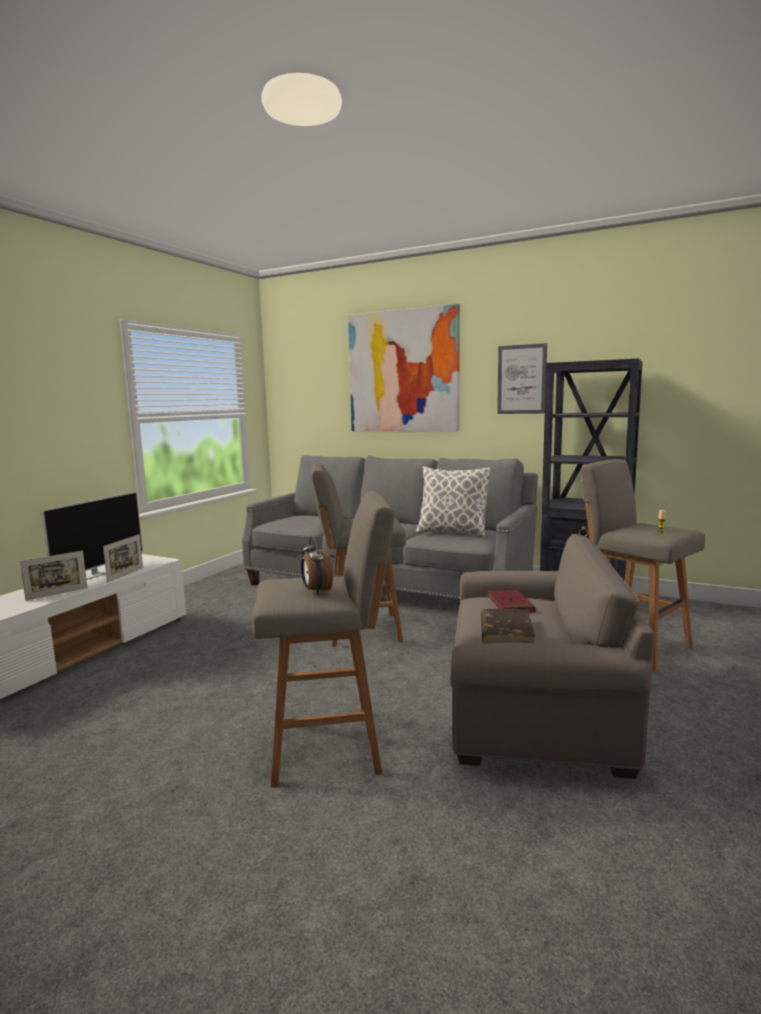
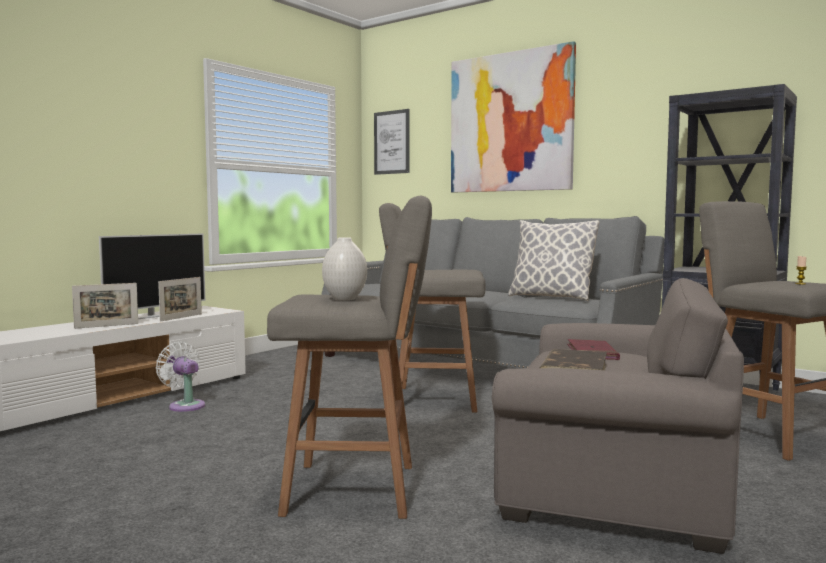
camera: 10 degrees right, 5 degrees down
alarm clock [301,536,333,595] -> white vase [322,237,367,300]
picture [497,343,547,414] -> picture moved to [374,109,409,175]
none -> white fan [156,342,205,412]

